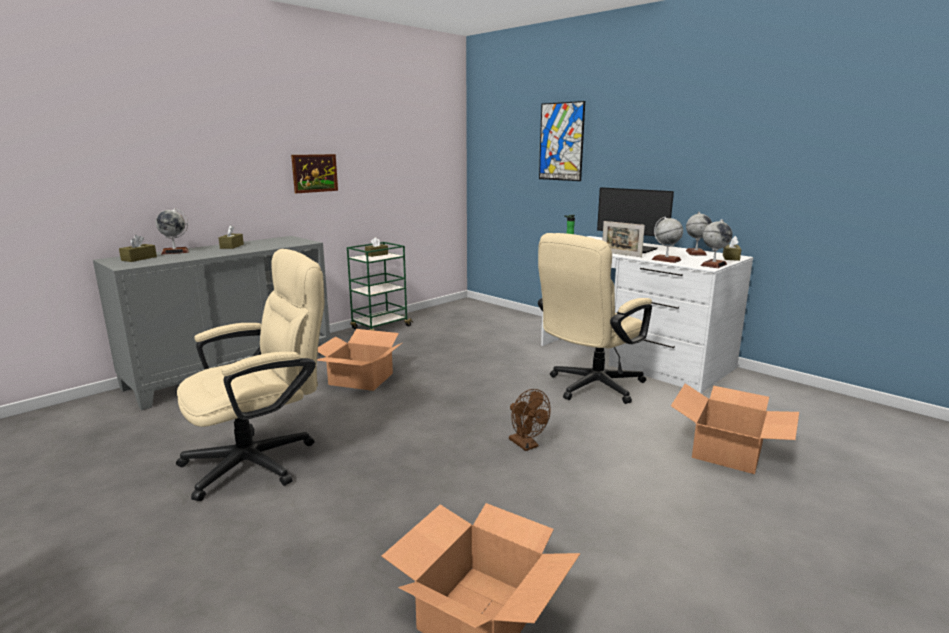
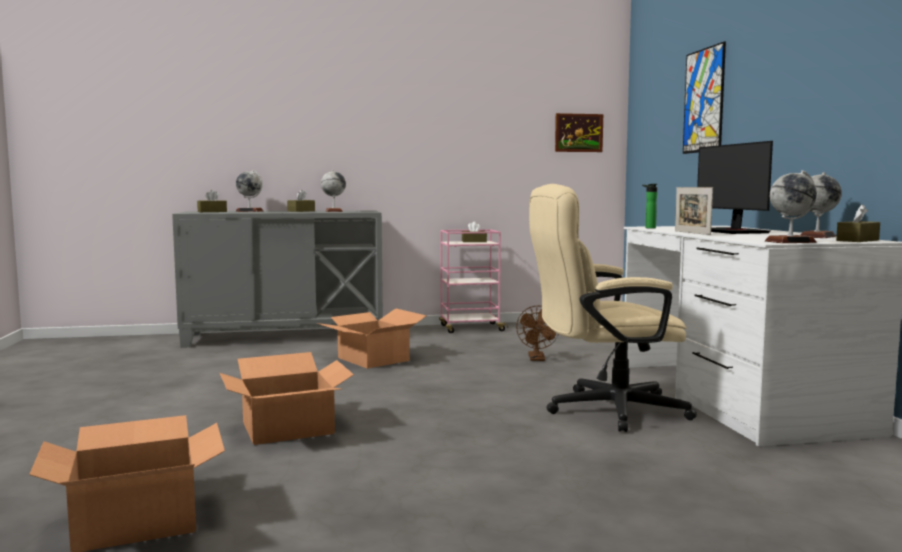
camera: 35 degrees right, 10 degrees down
beige office chair [176,249,324,501] -> none
picture [291,154,338,193] -> picture moved to [555,113,603,152]
green cart [347,242,413,331] -> pink cart [439,229,508,333]
brown fan [509,389,551,451] -> brown fan moved to [516,306,559,361]
globe [652,216,683,263] -> globe moved to [321,170,346,212]
cardboard box [671,384,799,474] -> cardboard box moved to [220,352,354,445]

